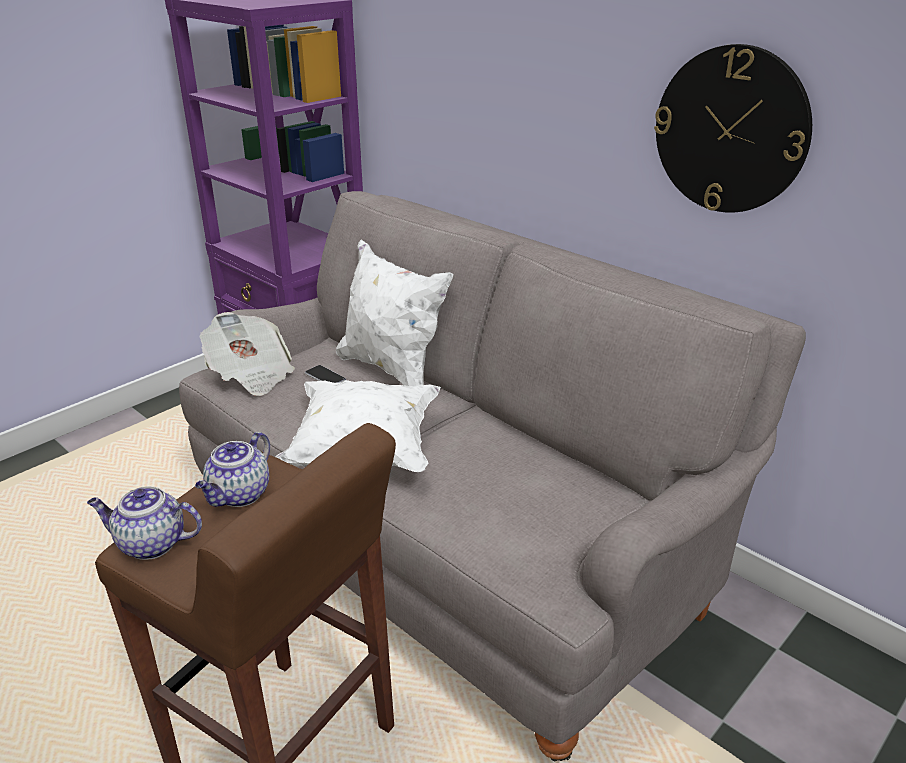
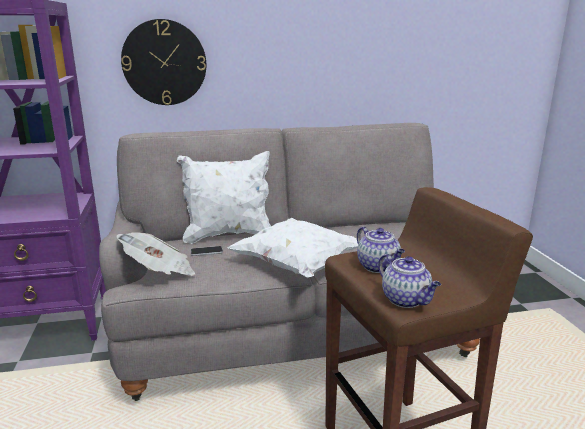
camera: 55 degrees left, 10 degrees down
teapot [87,486,202,560] -> teapot turned 75 degrees counterclockwise [378,254,441,308]
wall clock [654,44,812,213] -> wall clock moved to [121,19,206,105]

